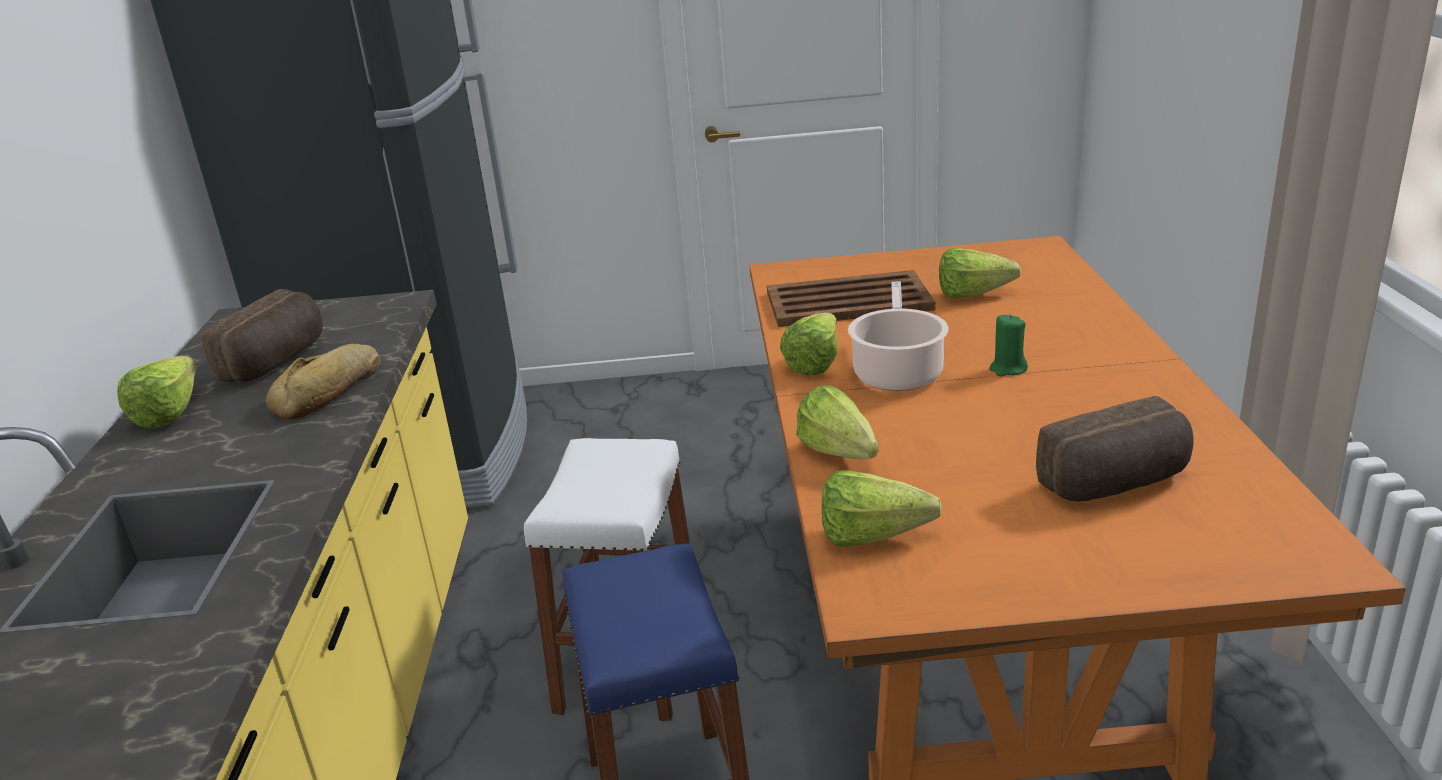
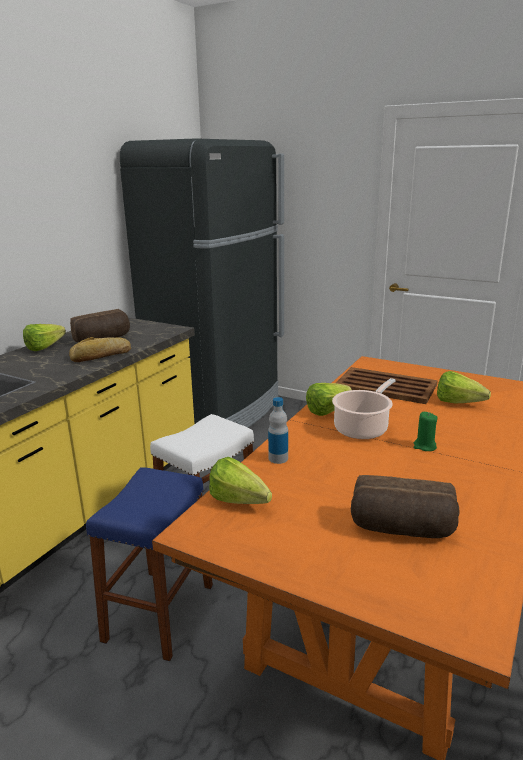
camera: 30 degrees right, 5 degrees down
lettuce [796,385,878,459] -> bottle [268,397,288,464]

